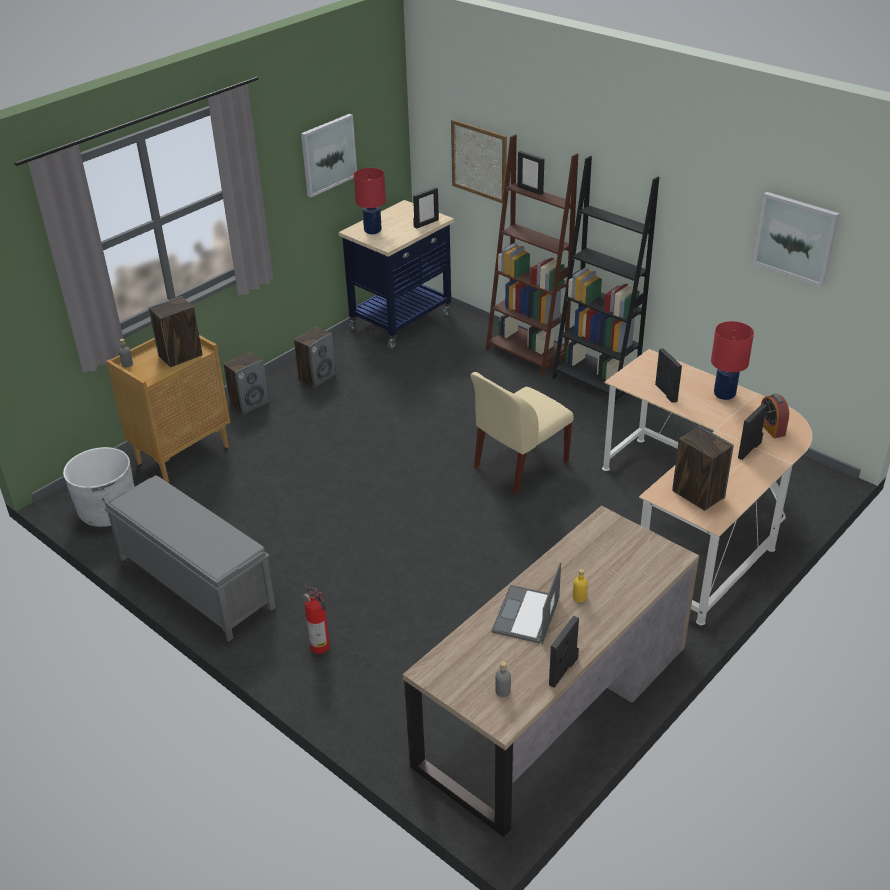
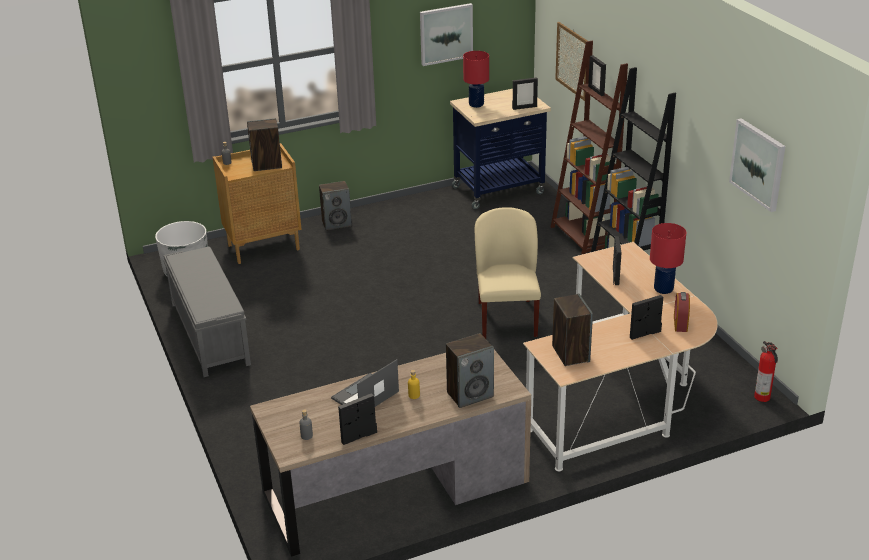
camera: 25 degrees right, 5 degrees down
speaker [294,327,336,388] -> speaker moved to [446,333,494,408]
fire extinguisher [303,586,330,654] -> fire extinguisher moved to [754,341,778,402]
beige chair [471,372,574,494] -> beige chair turned 105 degrees clockwise [475,207,541,339]

